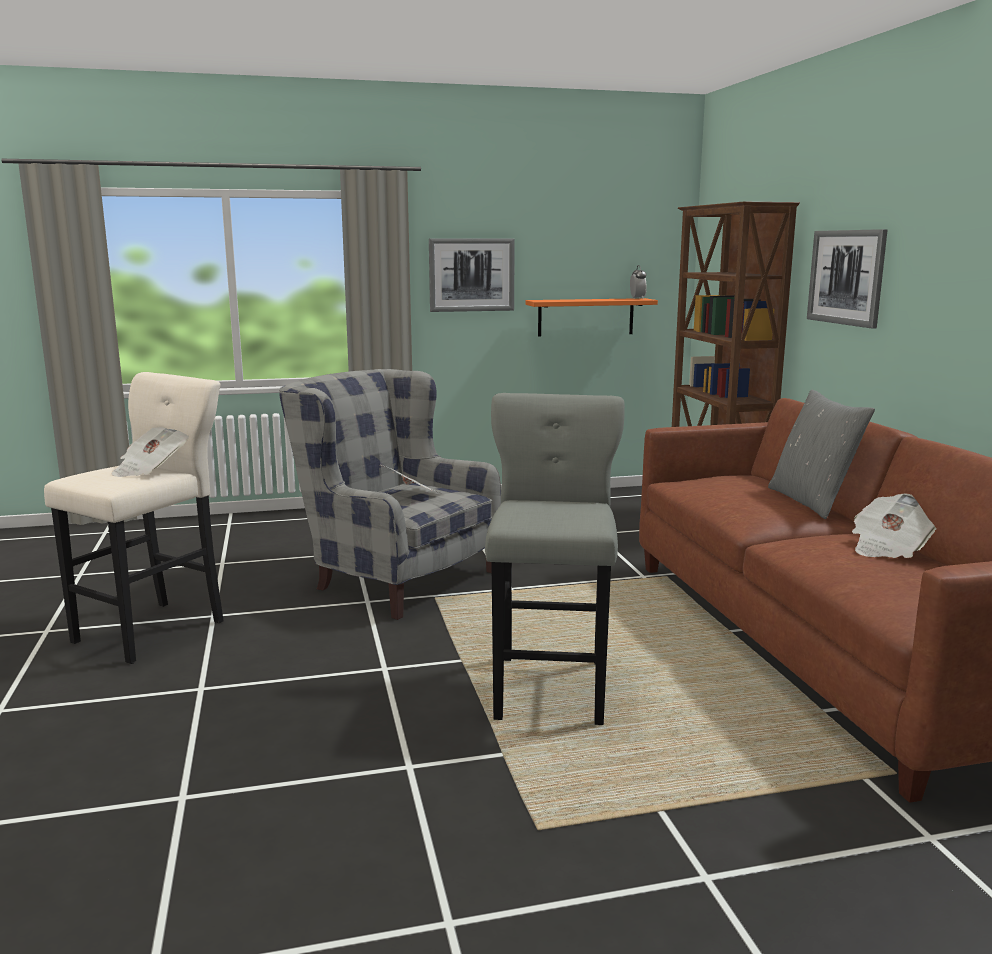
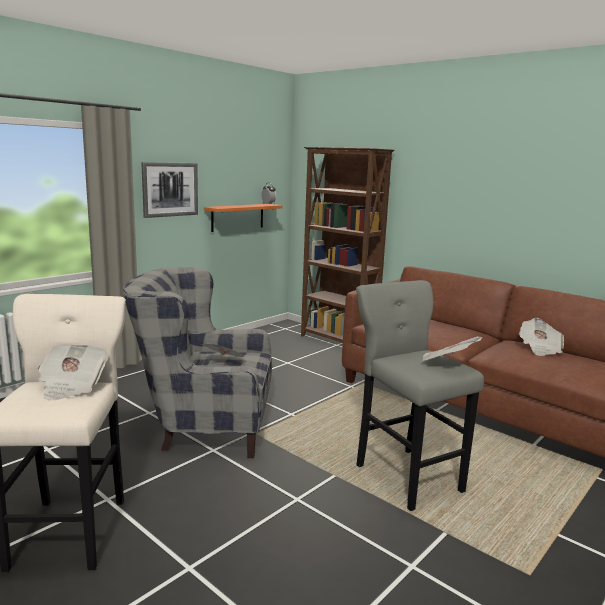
camera: 35 degrees left, 0 degrees up
grey pillow [768,389,875,519] -> none
picture [807,229,888,329] -> none
none -> newspaper [421,336,482,362]

